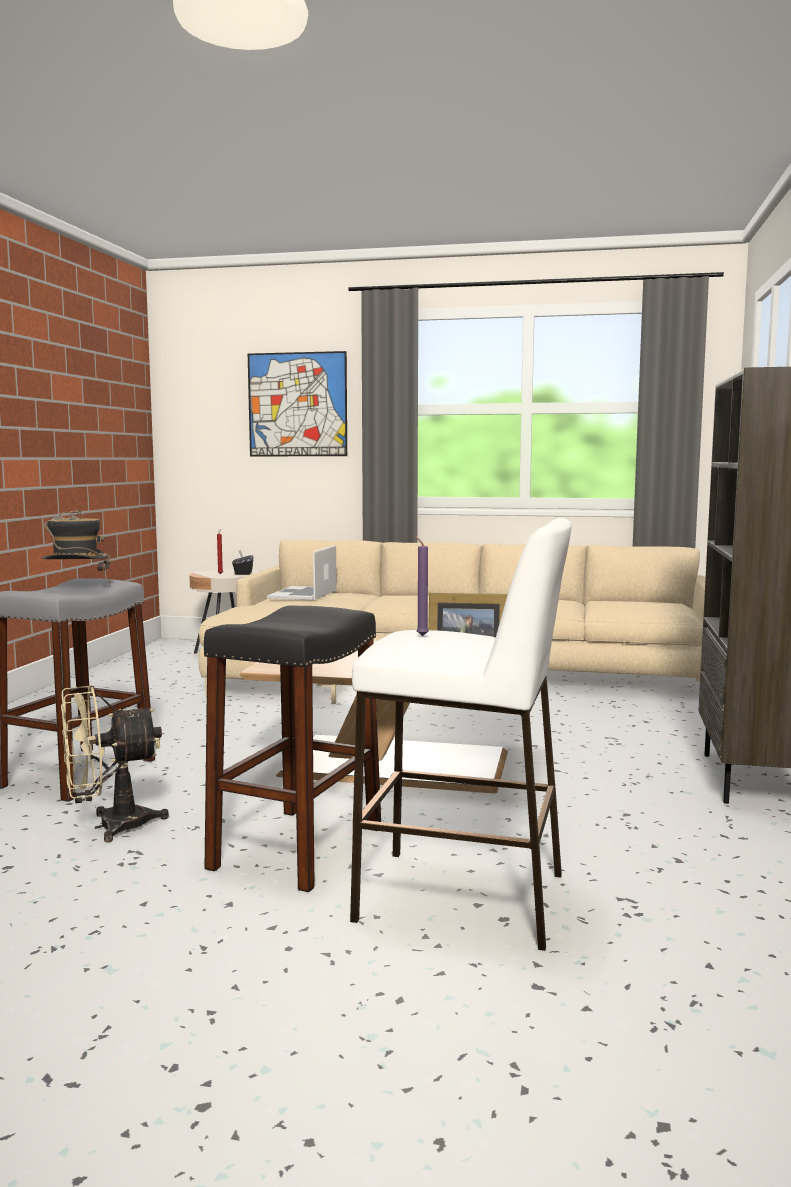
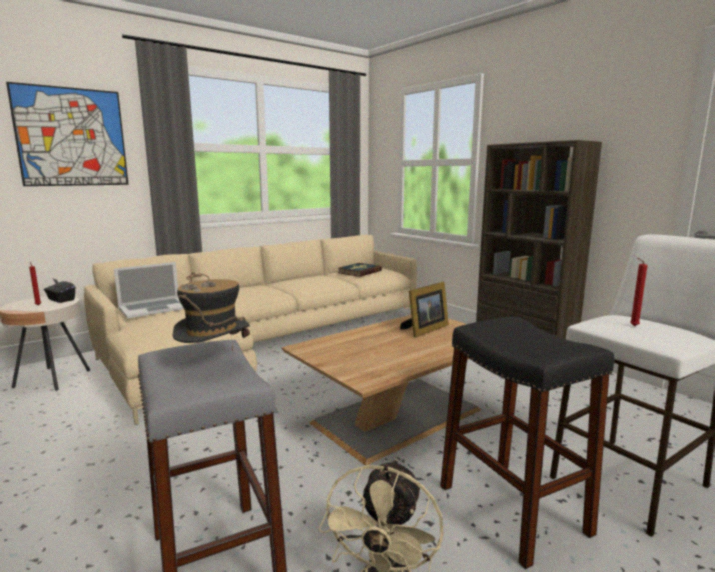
camera: 50 degrees left, 5 degrees up
laptop [267,545,337,600] -> laptop turned 90 degrees counterclockwise [114,262,184,318]
purple candle [415,536,429,636] -> red candle [630,258,647,326]
none -> book [338,263,382,277]

